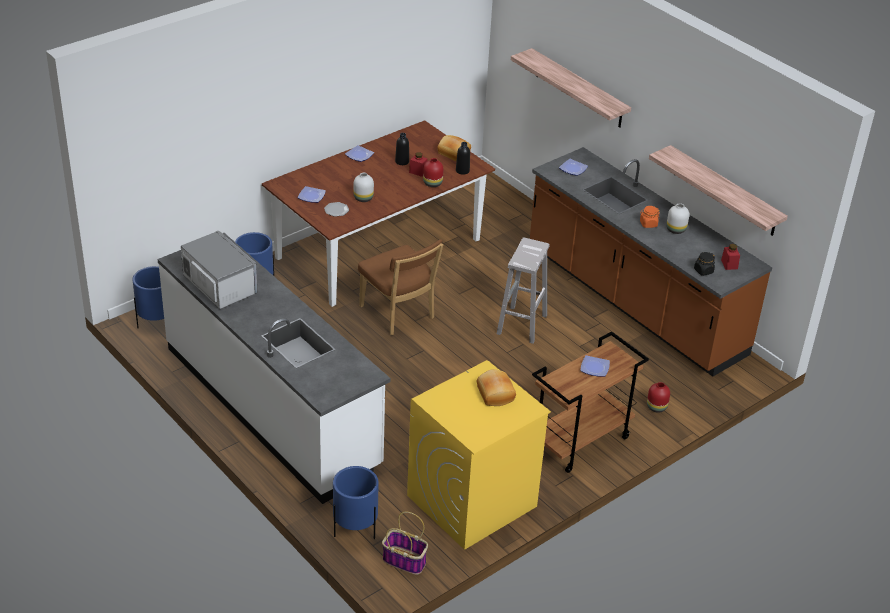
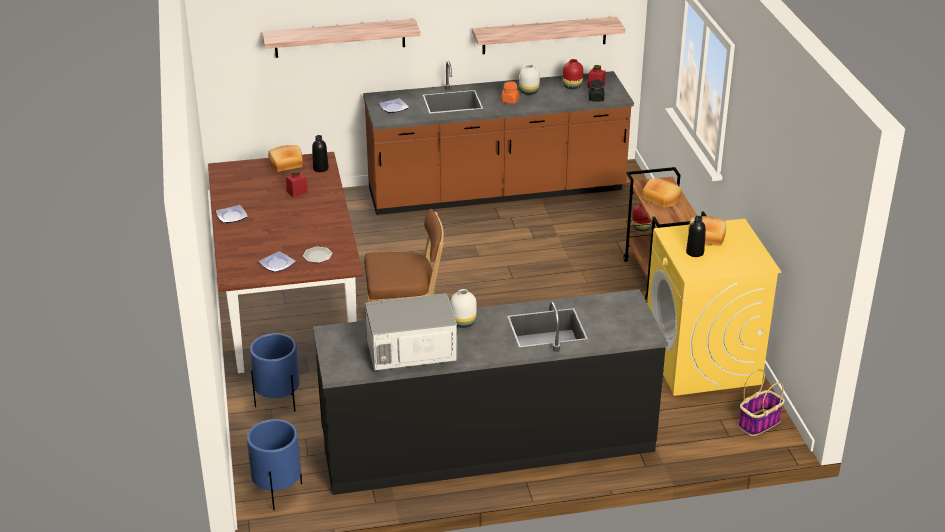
camera: 60 degrees left, 5 degrees down
white counter [158,233,391,504] -> black counter [313,289,668,495]
blue planter [333,466,379,539] -> none
white vase [354,173,374,202] -> white vase moved to [450,289,477,328]
black bottle [395,133,409,165] -> black bottle moved to [686,216,706,257]
red vase [423,158,443,187] -> red vase moved to [563,59,583,89]
white stool [497,237,550,344] -> none
plate [580,355,610,377] -> bread [642,178,682,208]

